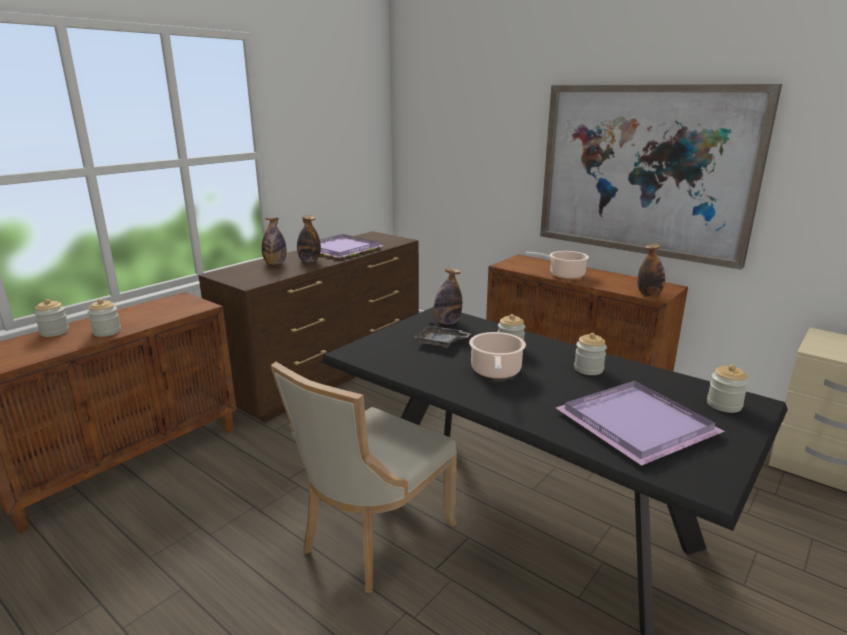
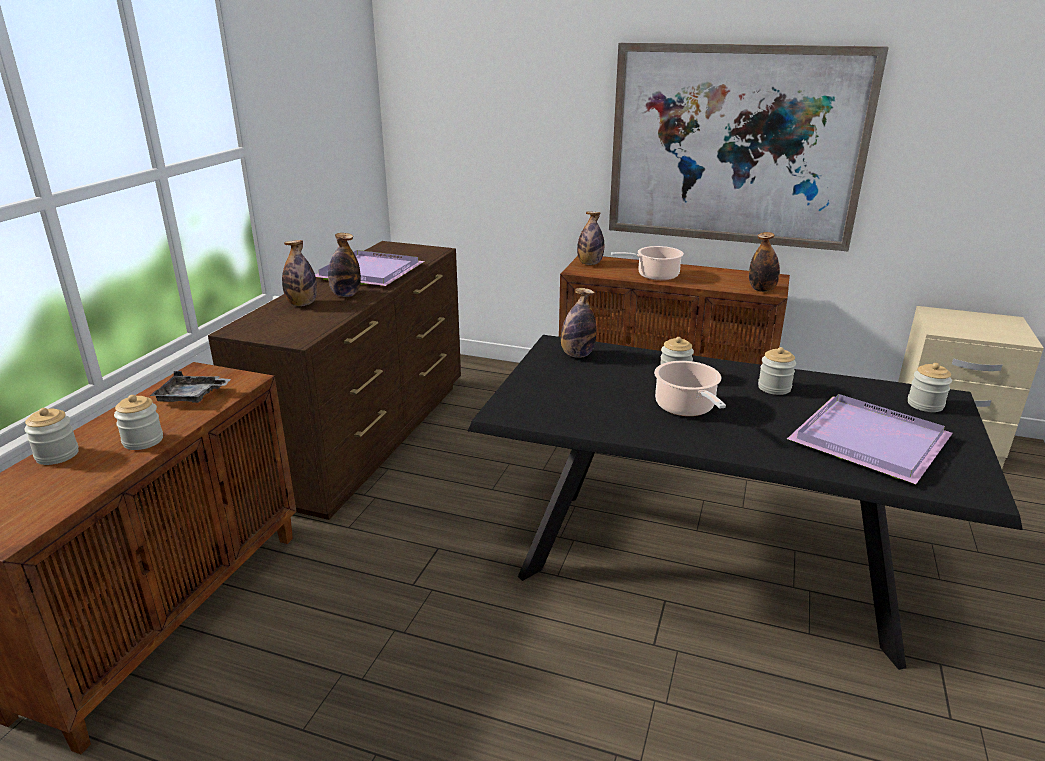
camera: 20 degrees left, 5 degrees up
beige chair [271,362,457,592] -> none
grey tray [414,322,472,348] -> grey tray moved to [150,371,231,403]
none -> bottle [577,211,604,265]

